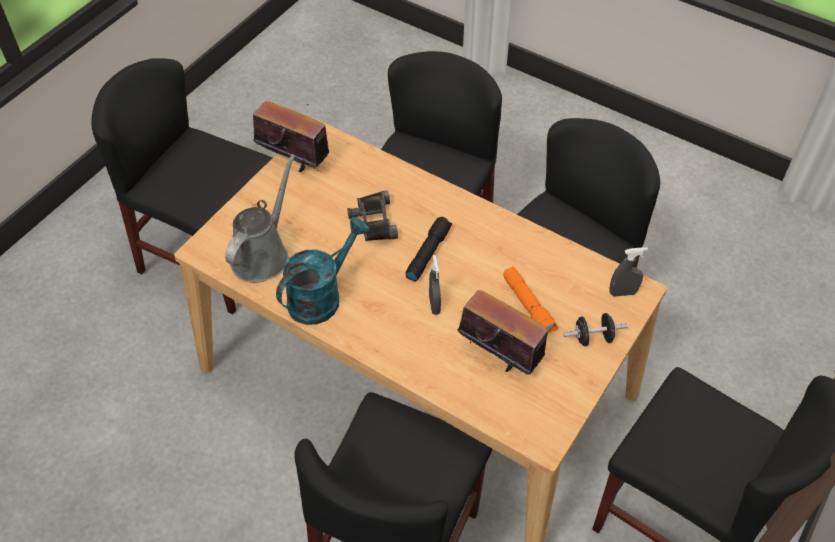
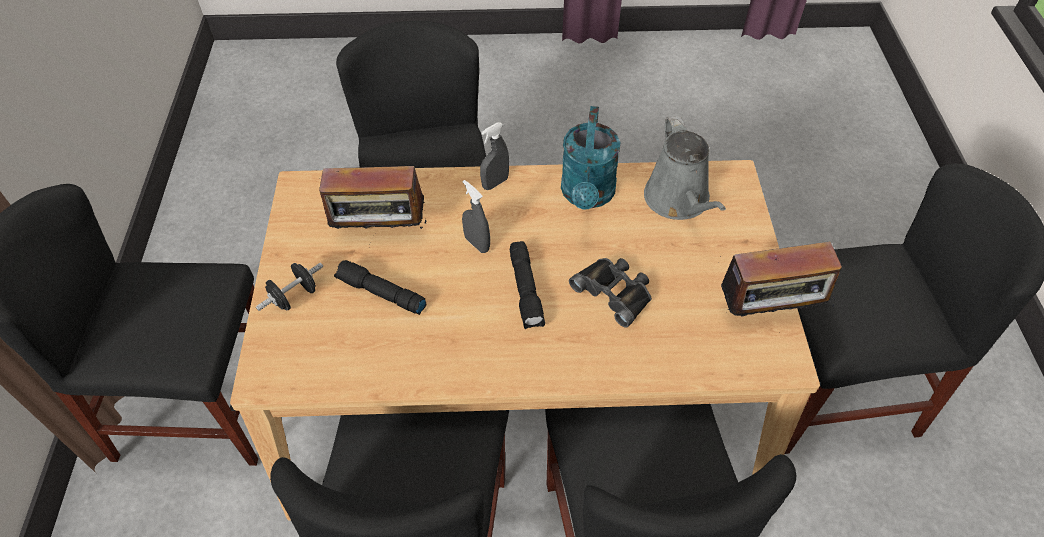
camera: 145 degrees right, 0 degrees up
orange flashlight [503,267,558,333] -> black flashlight [334,260,426,315]
grey spray bottle [609,247,648,297] -> grey spray bottle moved to [480,123,509,190]

